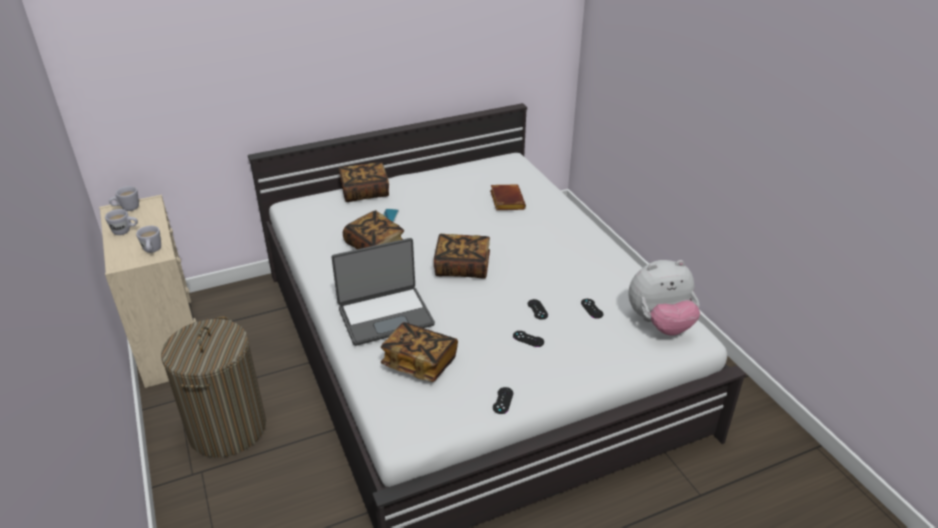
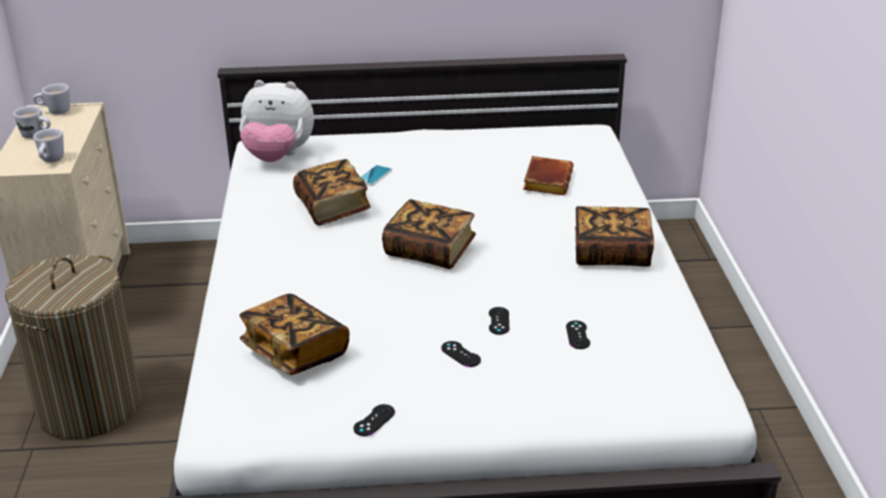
camera: 20 degrees right, 5 degrees down
laptop [332,238,435,346] -> none
book [339,162,389,202] -> book moved to [575,206,654,267]
plush toy [628,260,700,336] -> plush toy moved to [239,80,314,162]

